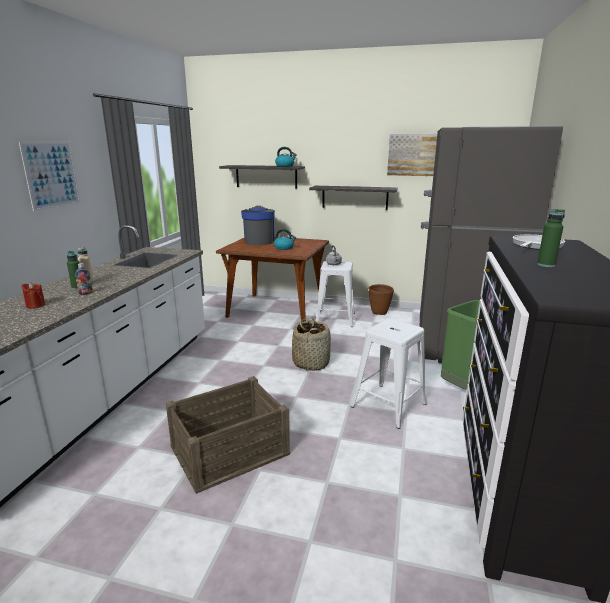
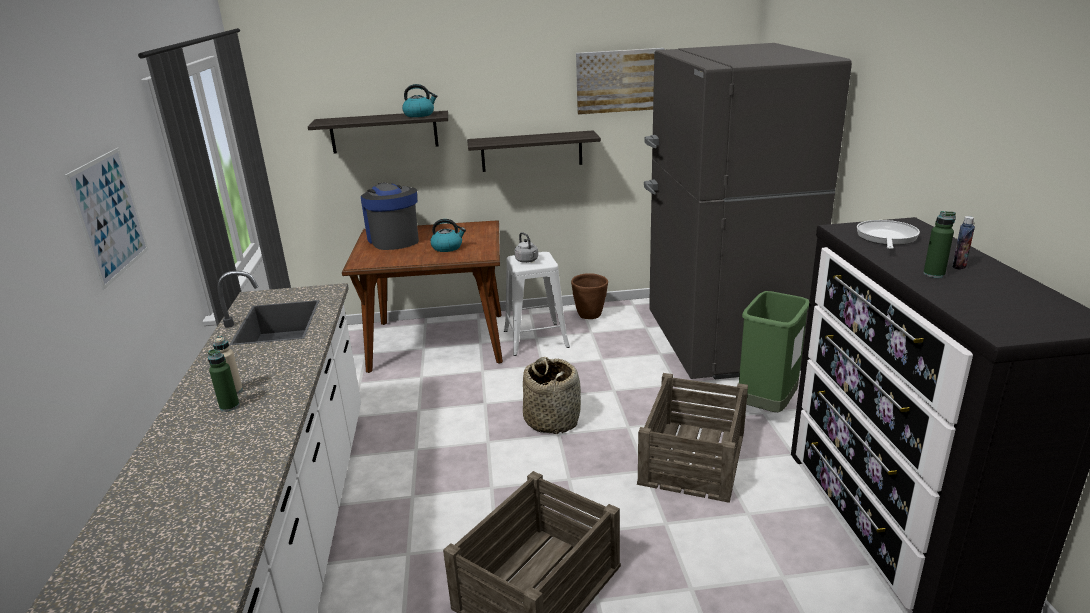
camera: 20 degrees left, 5 degrees up
red candle [21,282,45,309] -> none
bottle [75,263,93,295] -> bottle moved to [952,216,975,270]
white stool [351,319,427,429] -> crate [637,373,748,503]

